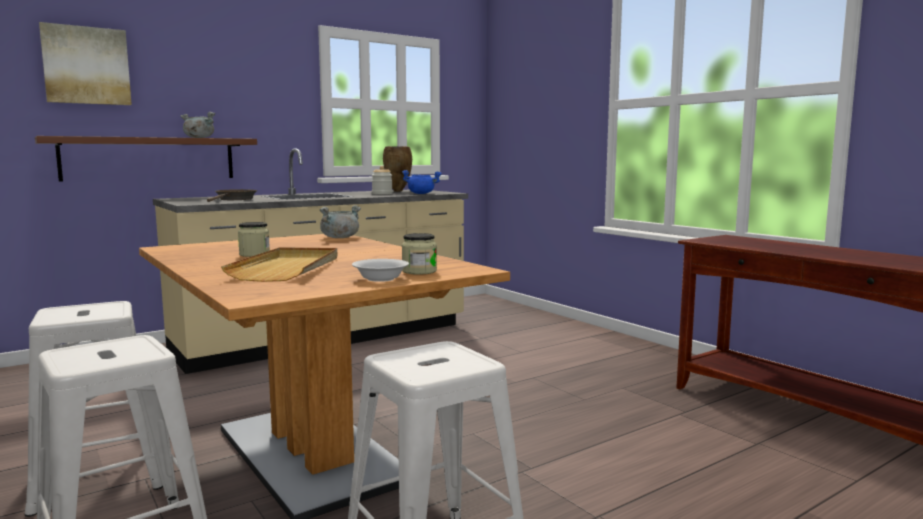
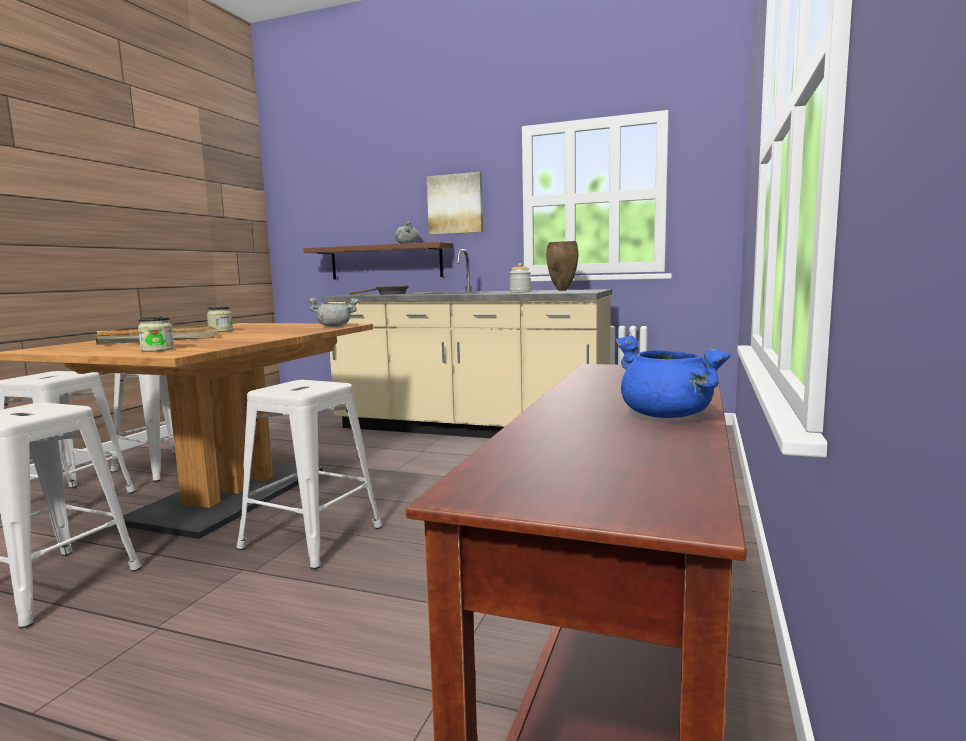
camera: 55 degrees right, 0 degrees up
picture [39,22,132,105] -> picture moved to [427,172,483,235]
white bowl [352,259,409,282] -> none
blue cooking pot [402,170,442,194] -> blue cooking pot moved to [615,335,730,418]
none -> white stool [236,380,383,569]

